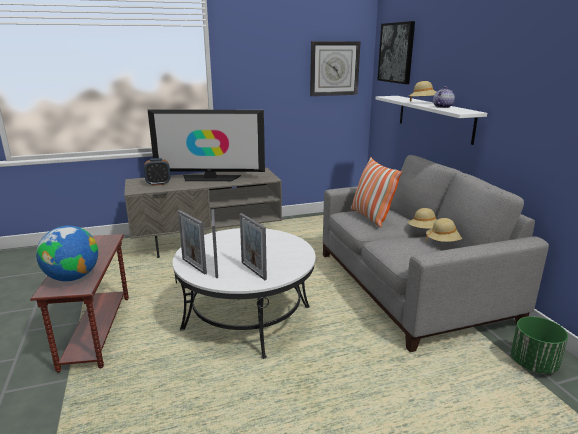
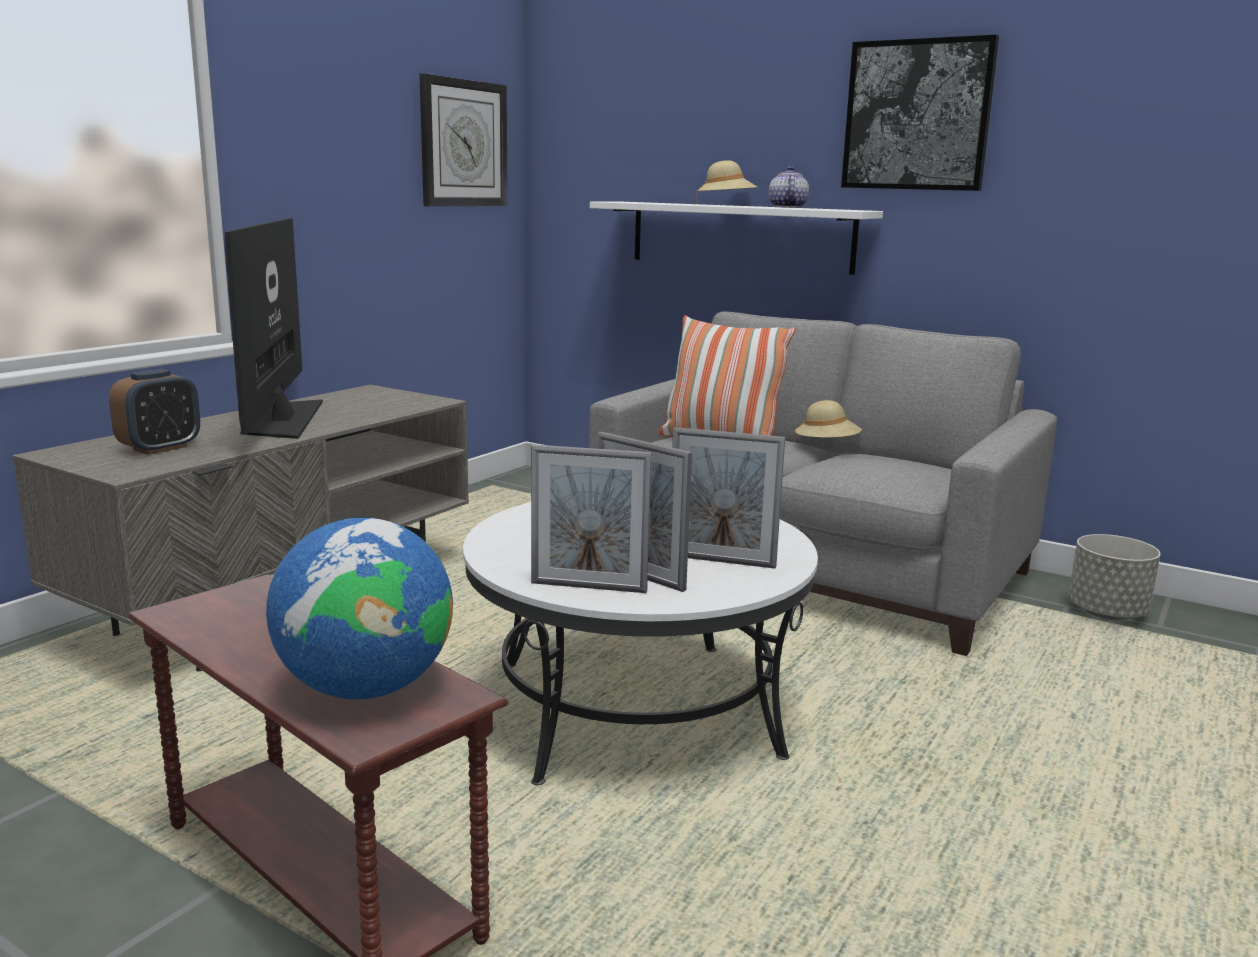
camera: 40 degrees left, 5 degrees down
television [148,109,265,181] -> television turned 120 degrees clockwise [224,218,323,439]
picture [377,21,415,84] -> picture moved to [841,35,999,191]
beige hat [426,218,462,242] -> none
green planter [511,316,568,374] -> grey planter [1069,534,1161,620]

